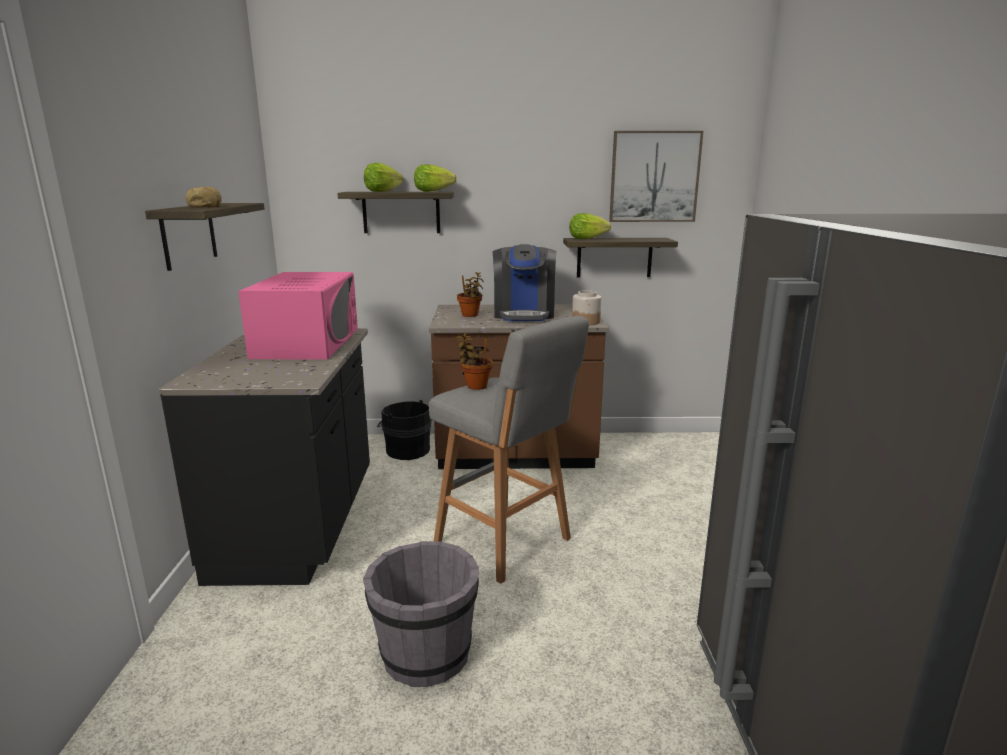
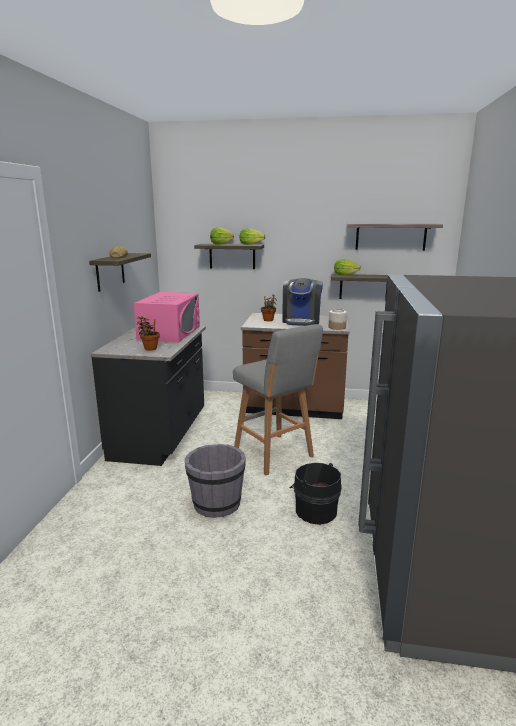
camera: 10 degrees right, 0 degrees up
black bucket [377,400,432,460] -> black bucket moved to [290,463,342,525]
potted plant [456,333,493,390] -> potted plant moved to [137,317,160,351]
picture [609,131,703,222] -> shelf [347,223,443,251]

